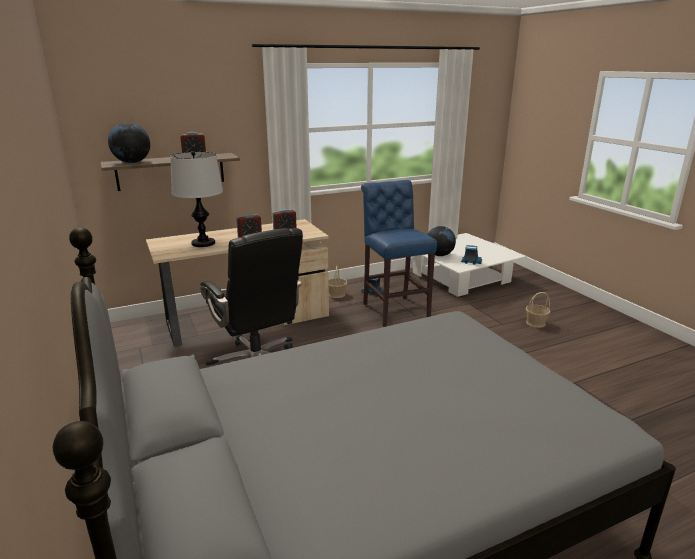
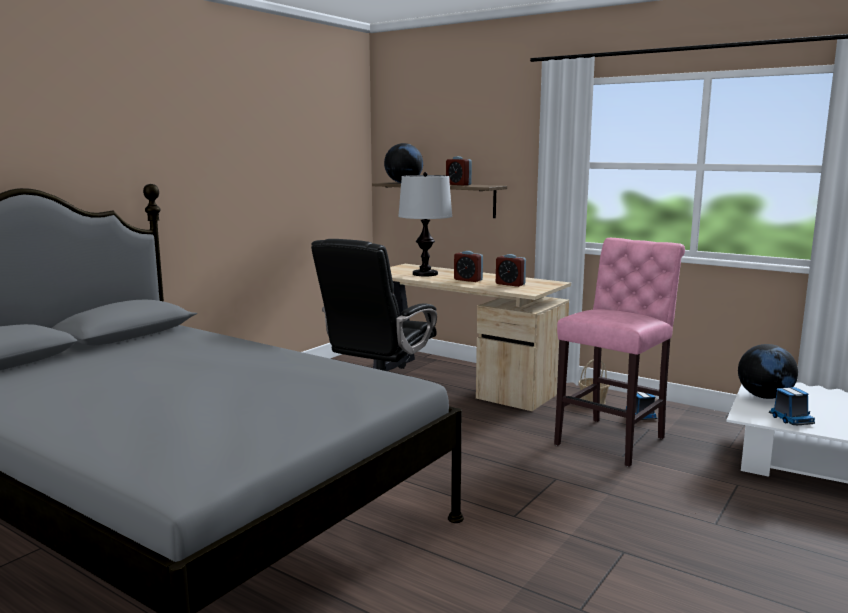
camera: 60 degrees right, 10 degrees down
blue stool [361,180,437,327] -> pink stool [554,238,685,467]
basket [526,292,550,328] -> none

